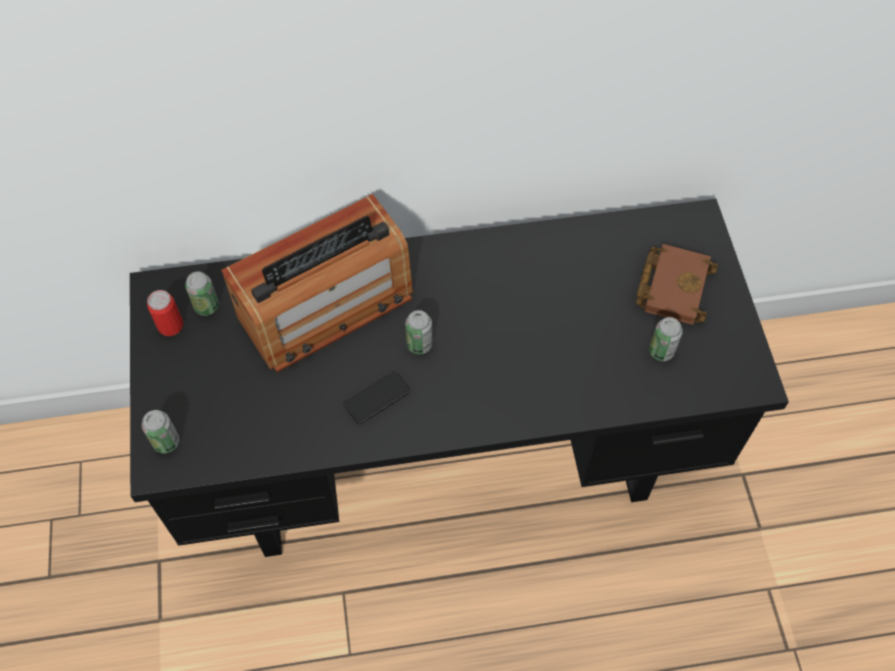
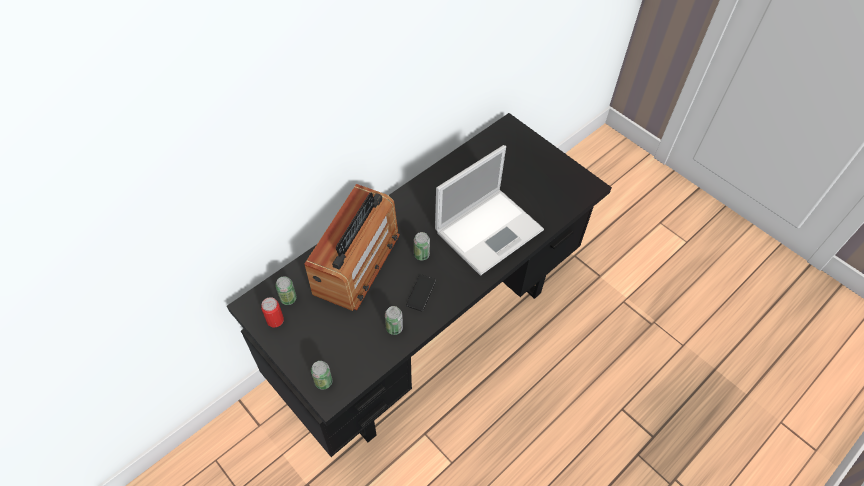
camera: 35 degrees left, 5 degrees down
brown book [636,244,718,325] -> none
can [649,317,683,361] -> can moved to [385,306,403,335]
none -> laptop [435,145,544,276]

